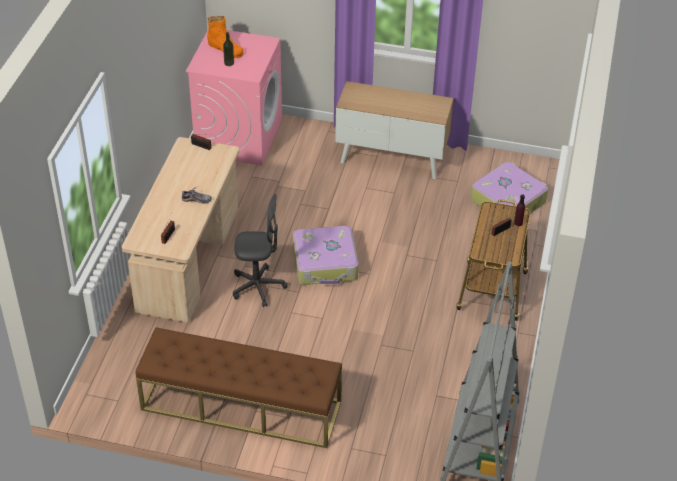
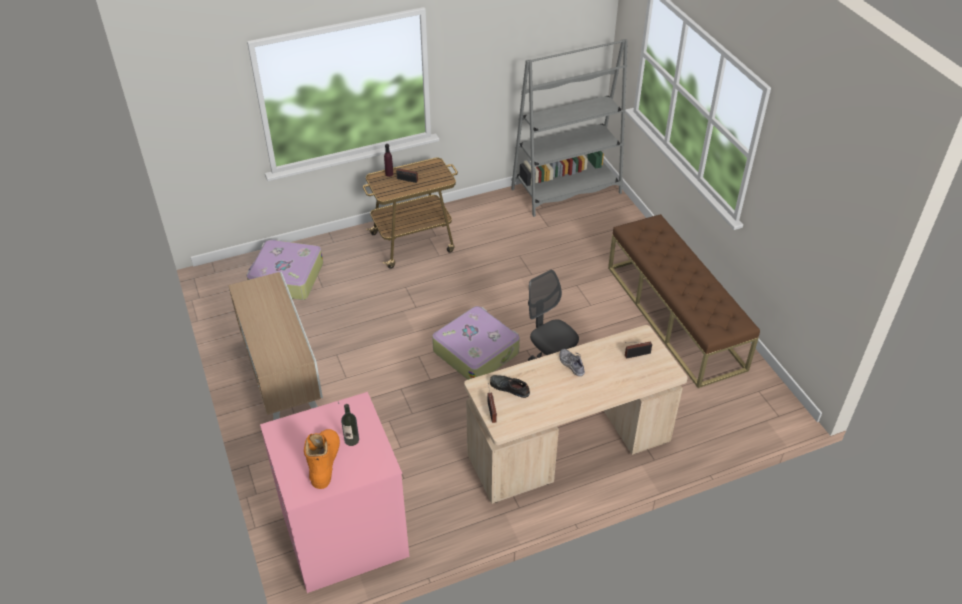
camera: 125 degrees left, 0 degrees up
none -> black shoe [490,375,530,398]

